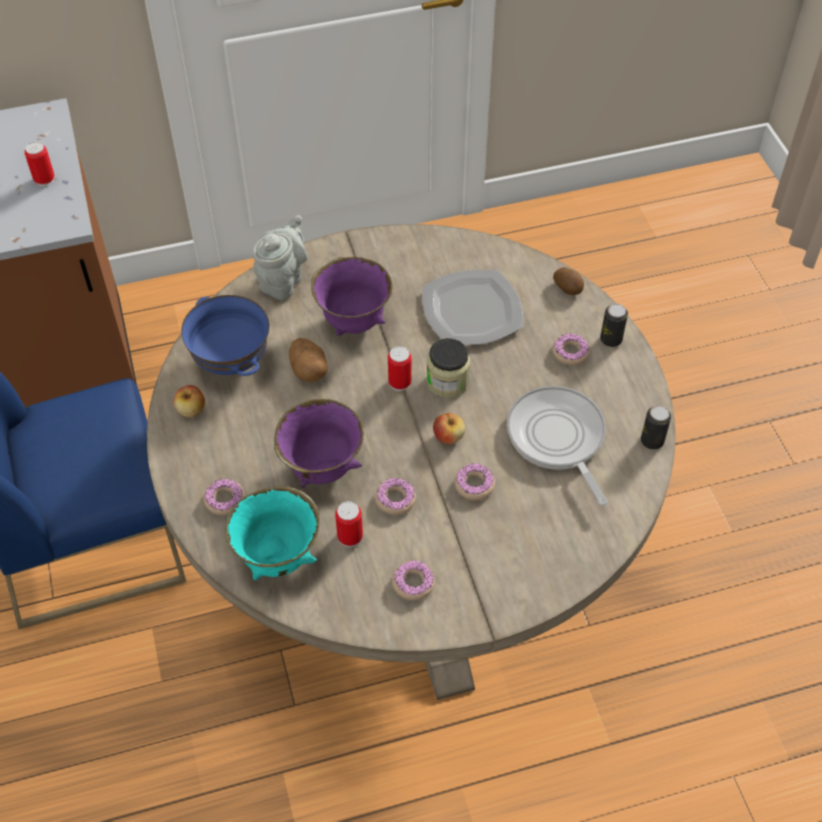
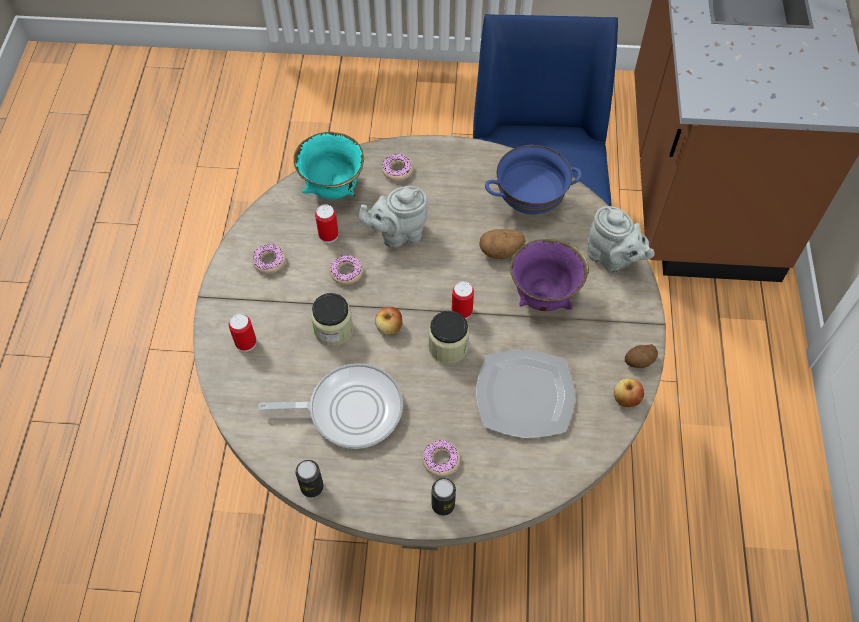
camera: 110 degrees right, 5 degrees up
can [25,142,55,186] -> can moved to [229,313,256,352]
apple [174,385,205,417] -> apple moved to [614,378,644,407]
purple bowl [274,399,364,488] -> grey teapot [359,186,428,248]
donut [455,463,495,501] -> jar [311,293,353,346]
potato [553,267,584,295] -> potato moved to [625,344,658,368]

